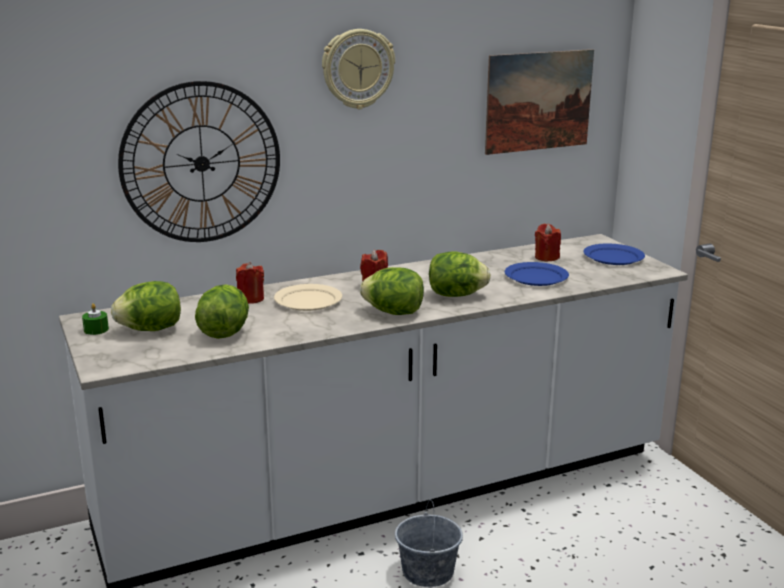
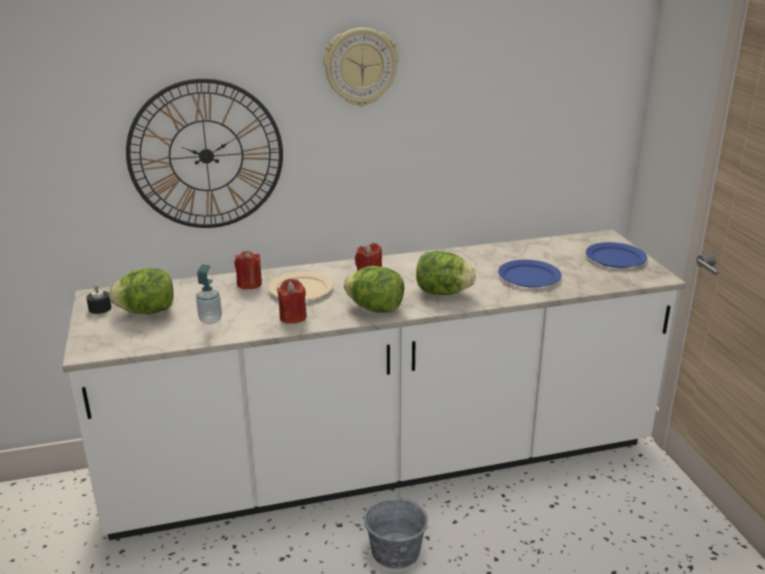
camera: 10 degrees right, 5 degrees up
green candle [82,303,109,335] -> black candle [86,285,111,314]
lettuce [195,284,249,339] -> soap dispenser [196,265,222,324]
picture [485,49,594,155] -> none
red candle [535,224,561,262] -> red candle moved to [277,279,307,324]

